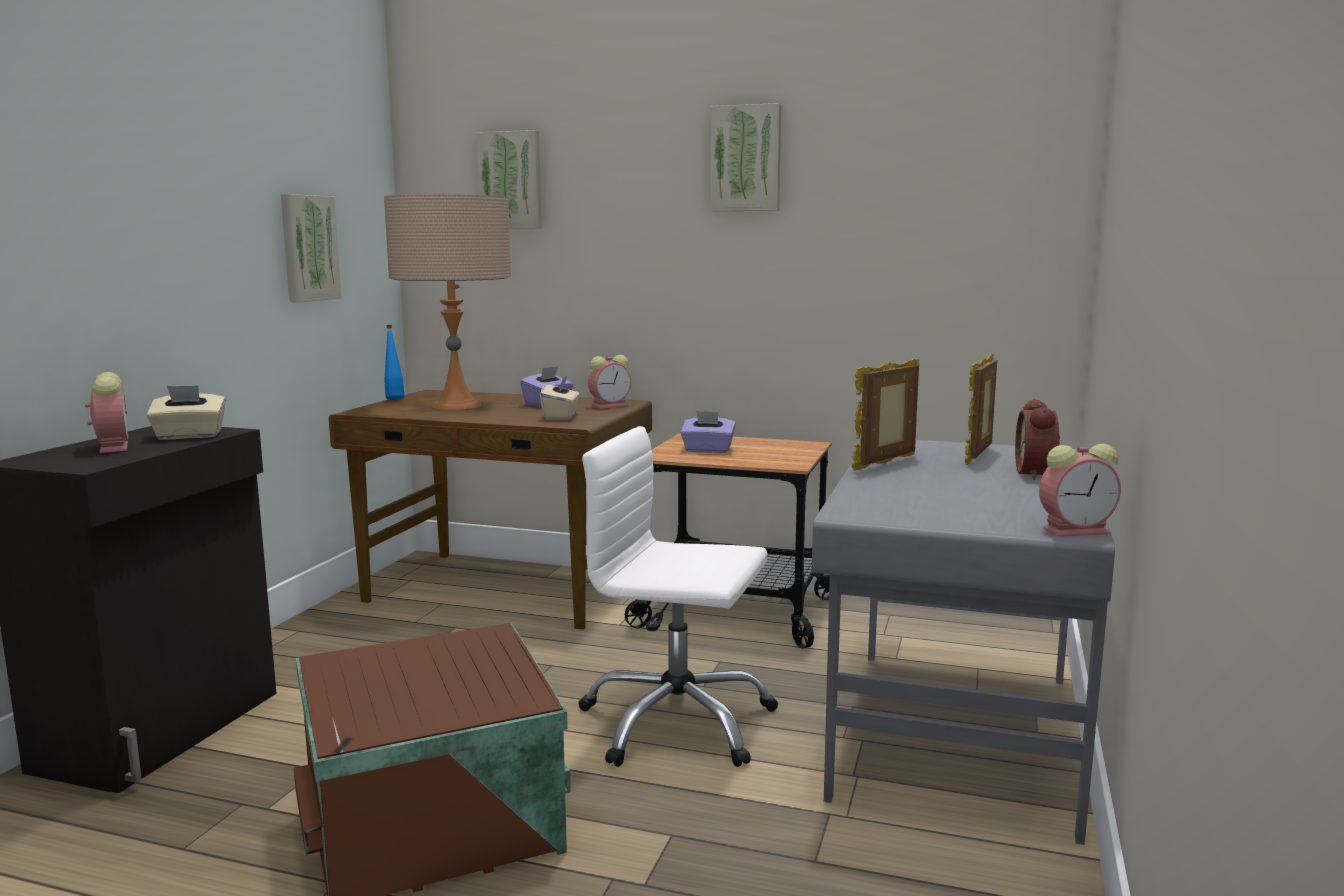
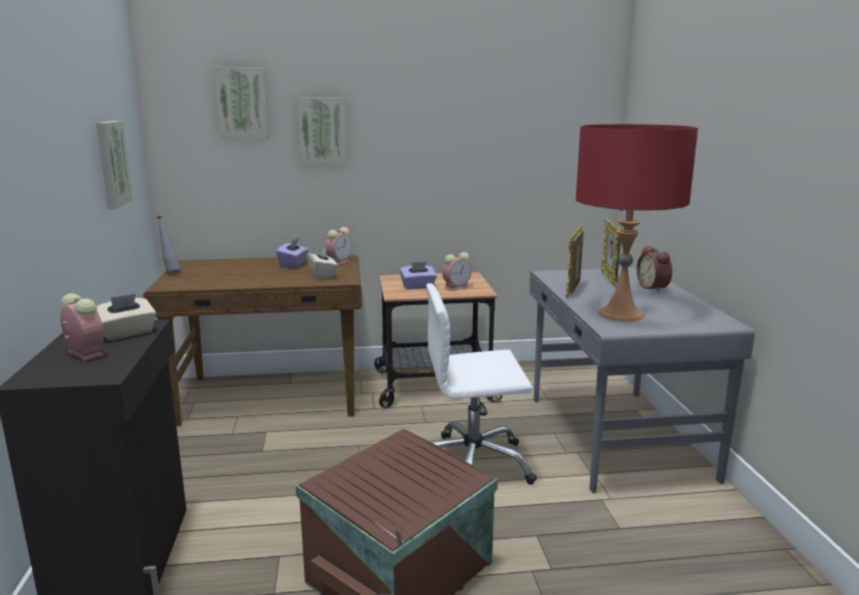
camera: 25 degrees left, 5 degrees up
beige table lamp [384,194,511,410] -> none
blue bottle [384,325,404,400] -> grey bottle [157,216,181,273]
picture [711,103,781,211] -> picture moved to [298,97,347,167]
alarm clock [1039,444,1121,537] -> alarm clock moved to [442,252,472,291]
none -> red table lamp [576,124,698,322]

